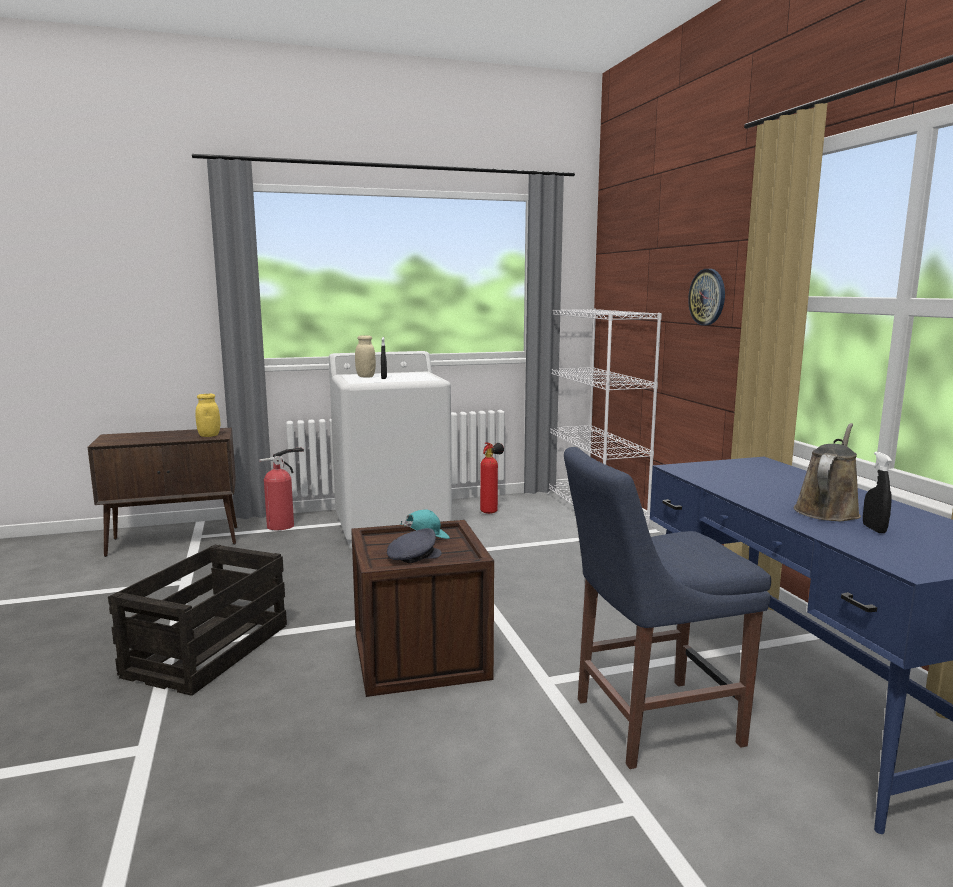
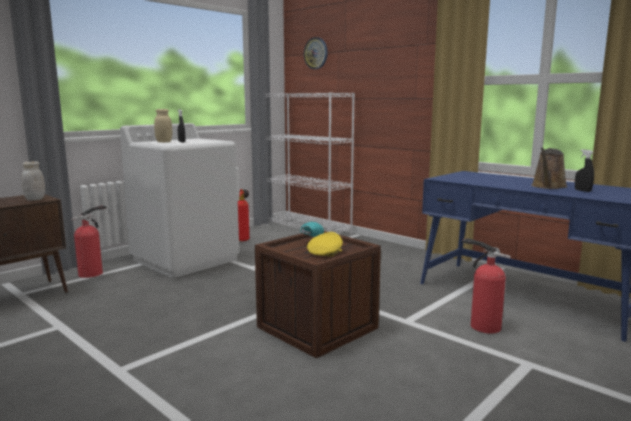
camera: 30 degrees left, 0 degrees up
crate [108,544,287,696] -> none
yellow jar [195,394,220,437] -> white jar [21,161,45,201]
grey cap [387,528,442,564] -> yellow cap [307,232,343,256]
blue chair [564,447,771,769] -> fire extinguisher [462,238,510,334]
wall clock [688,269,725,325] -> wall clock moved to [304,37,328,69]
brown watering can [794,423,861,521] -> brown watering can turned 150 degrees counterclockwise [531,147,567,189]

